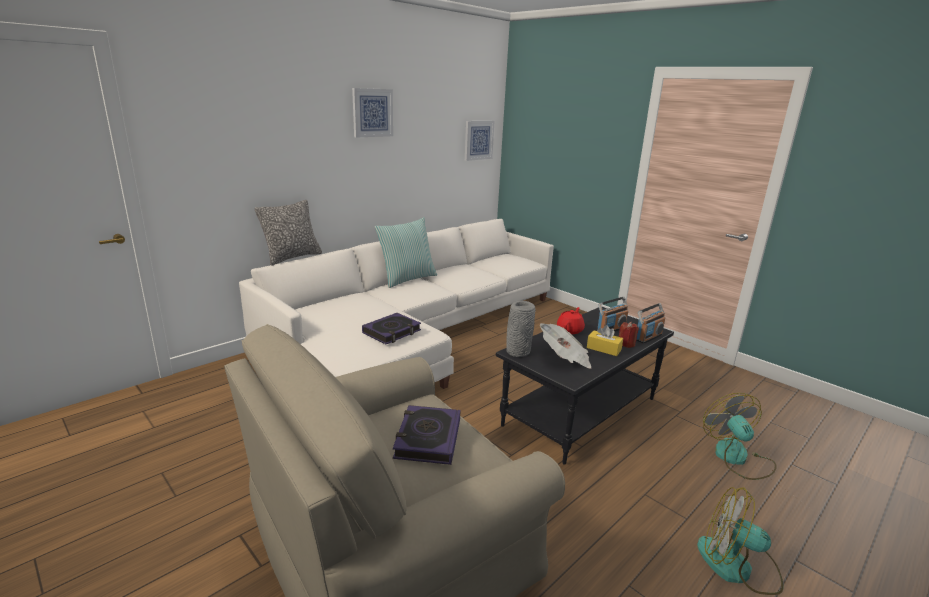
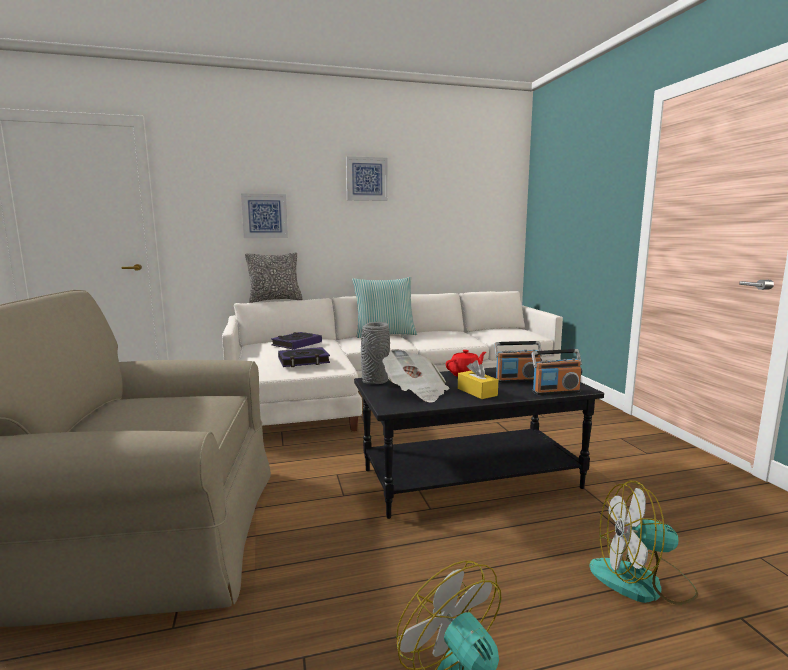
camera: 30 degrees right, 10 degrees down
book [393,405,460,465] -> book moved to [271,332,322,349]
picture [465,121,494,161] -> picture moved to [241,194,288,238]
red candle [619,322,639,348] -> none
fan [703,393,777,480] -> fan turned 105 degrees counterclockwise [589,481,698,605]

